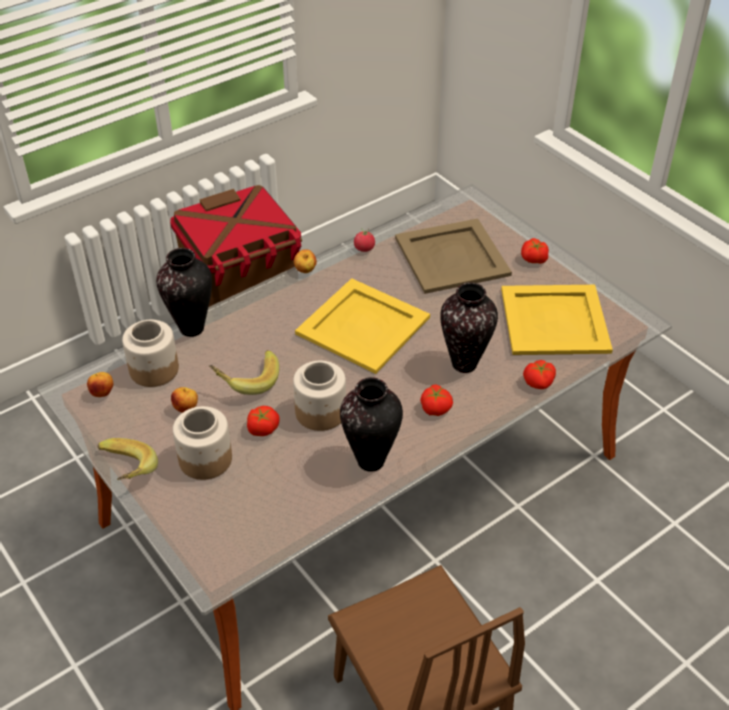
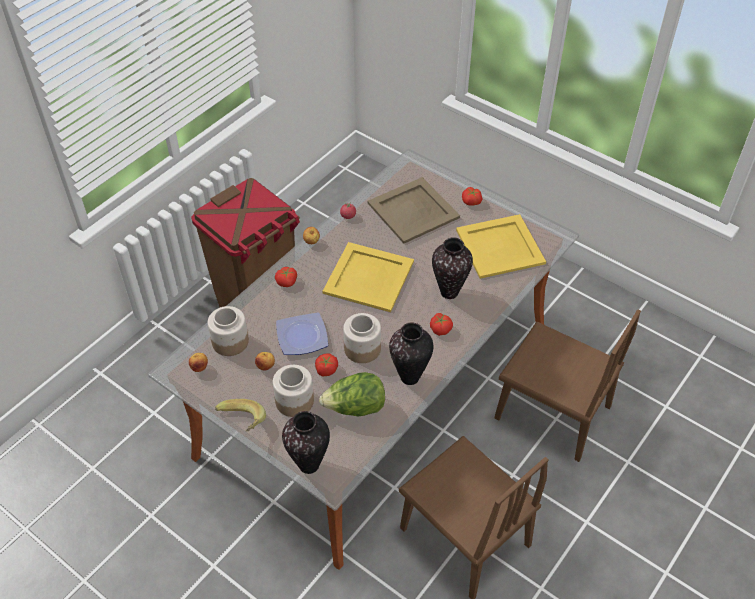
camera: 15 degrees left, 5 degrees up
vase [156,248,212,337] -> vase moved to [282,411,330,474]
banana [209,351,279,395] -> plate [276,313,328,355]
tomato [523,360,556,389] -> tomato moved to [275,267,297,287]
none -> lettuce [319,372,385,416]
none -> brown chair [495,310,641,462]

